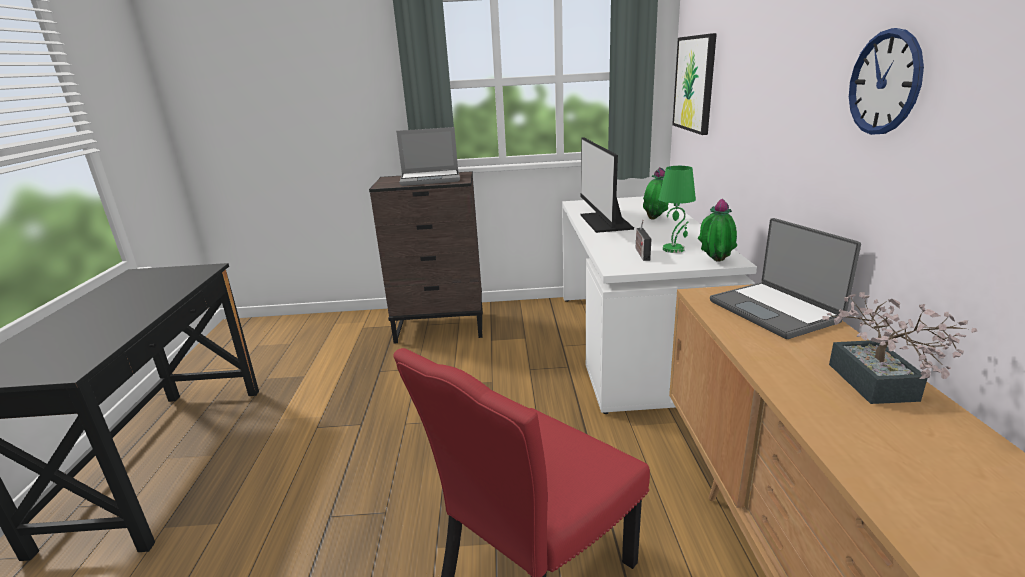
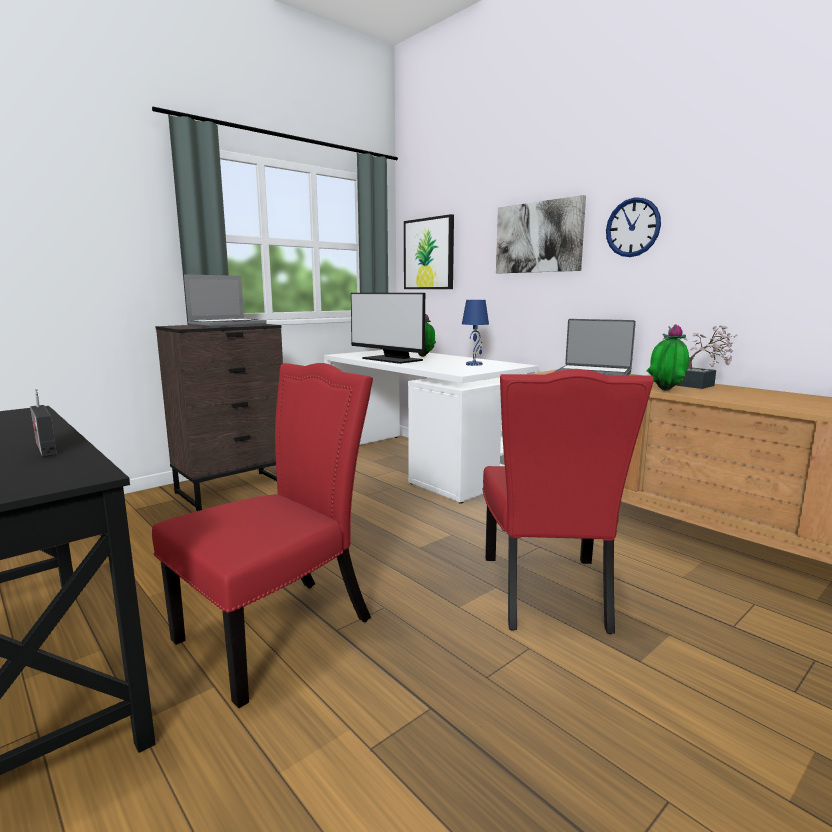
camera: 40 degrees left, 10 degrees down
radio [636,220,651,261] -> radio moved to [30,388,57,457]
green table lamp [659,166,696,253] -> blue table lamp [462,300,489,366]
potted plant [698,199,737,262] -> potted plant moved to [647,324,689,391]
none -> red chair [152,363,373,708]
none -> picture [496,195,586,273]

